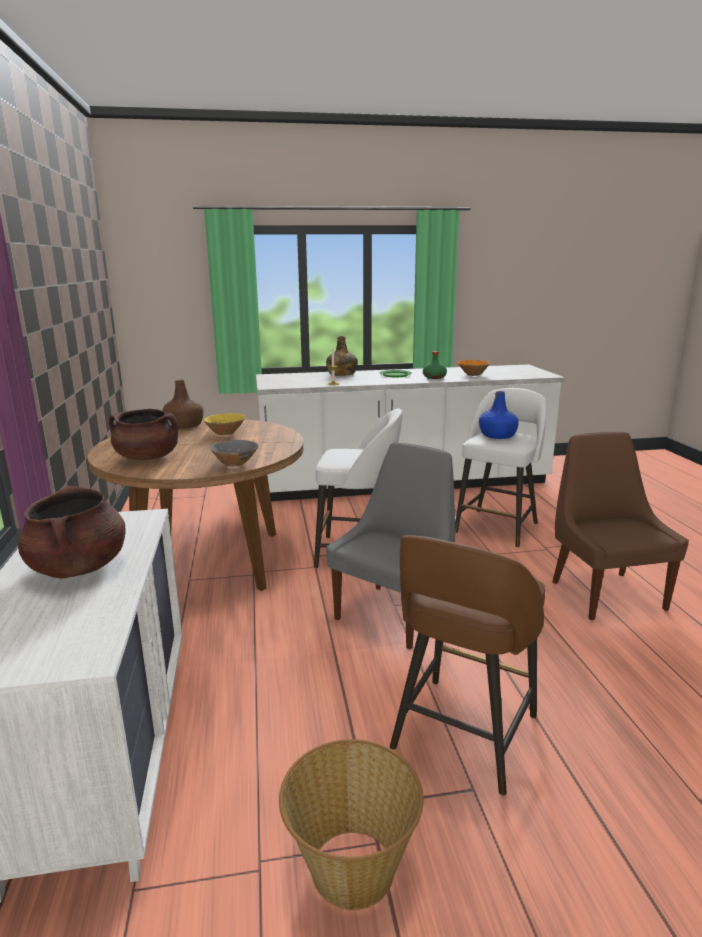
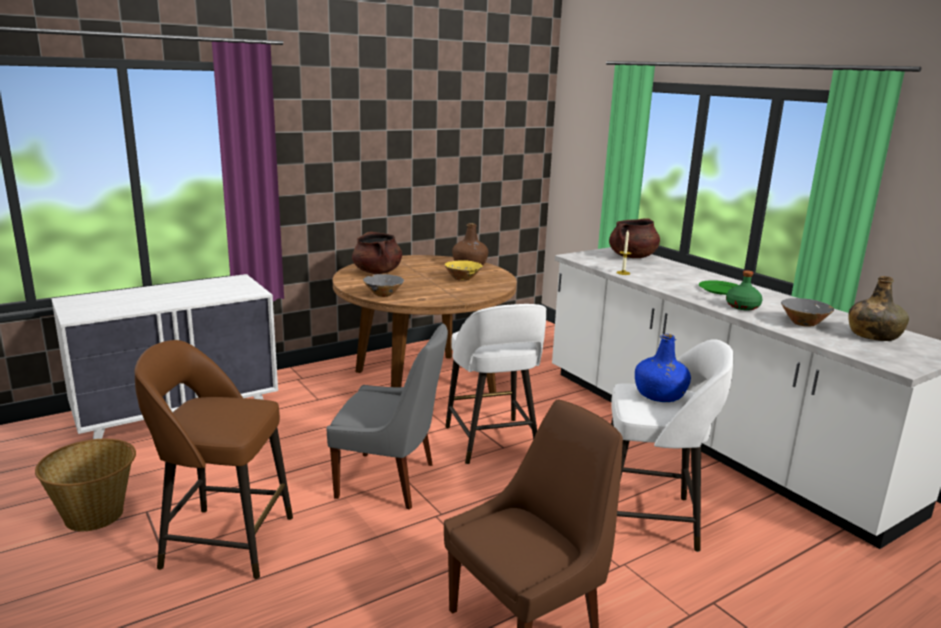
camera: 65 degrees right, 0 degrees up
brown cooking pot [18,486,125,579] -> brown cooking pot moved to [609,218,660,258]
green bottle [326,336,358,376] -> green bottle moved to [848,276,909,341]
orange bowl [457,360,490,376] -> grey bowl [781,298,834,327]

